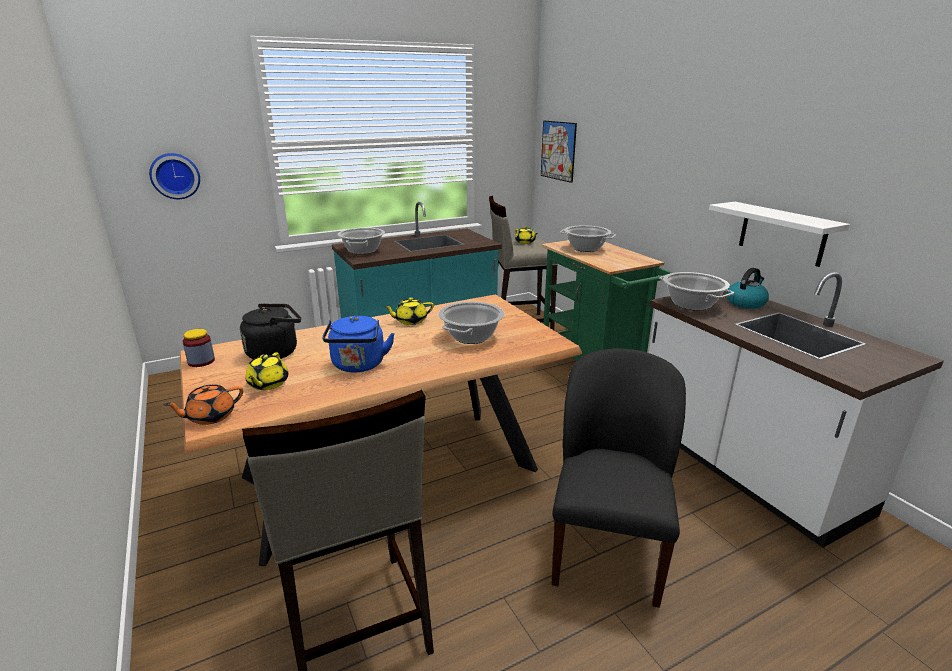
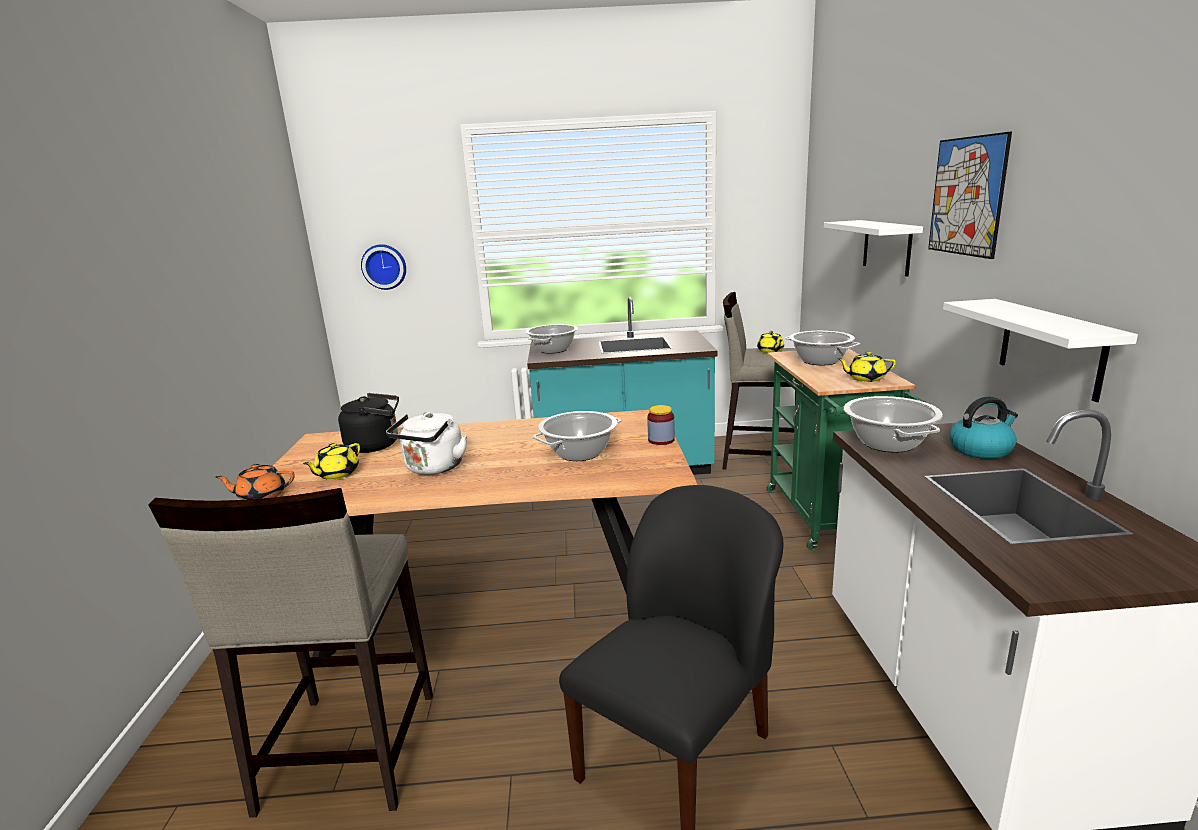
camera: 25 degrees right, 5 degrees down
jar [182,329,215,367] -> jar moved to [647,405,675,445]
blue kettle [322,316,395,372] -> white kettle [386,412,467,475]
yellow teapot [384,297,434,325] -> yellow teapot moved to [838,351,896,382]
picture [541,121,577,183] -> picture moved to [928,132,1012,259]
none -> white shelf [824,220,923,277]

